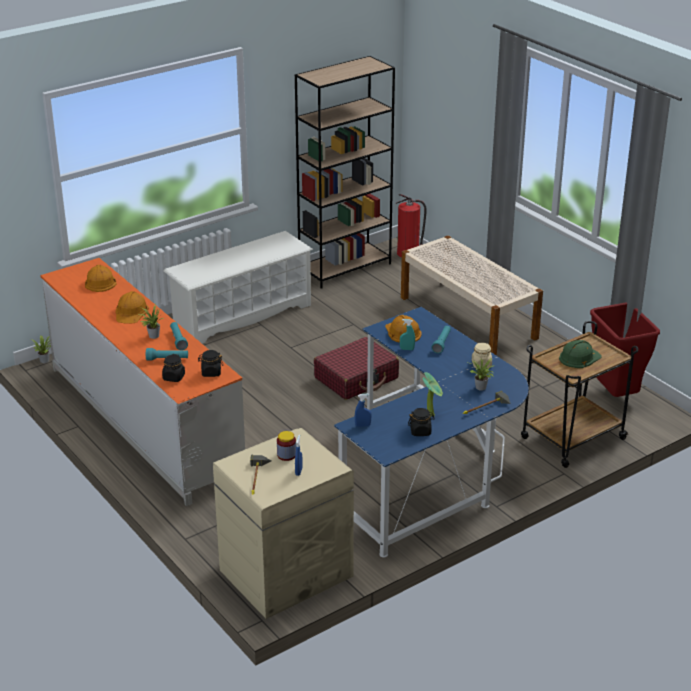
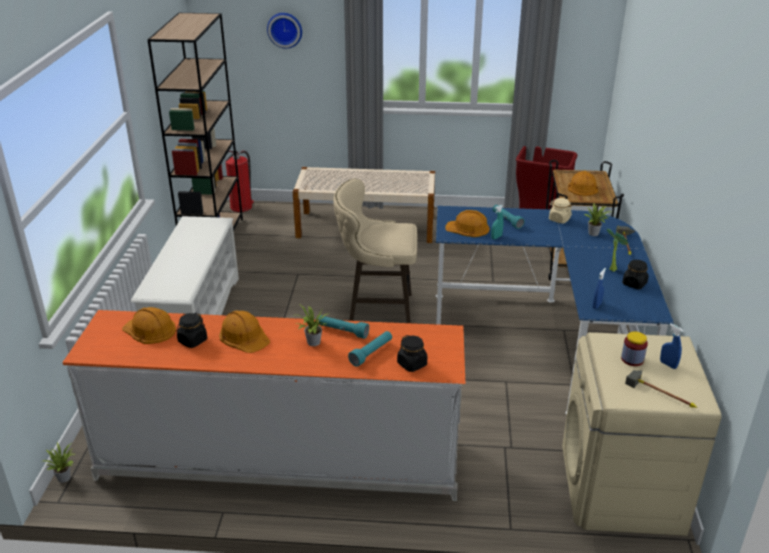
camera: 50 degrees left, 0 degrees up
black jar [198,350,223,377] -> black jar moved to [177,313,207,348]
red suitcase [314,337,399,400] -> beige stool [333,178,417,323]
green hard hat [559,340,602,368] -> orange hard hat [568,170,598,196]
none -> wall clock [267,13,302,49]

